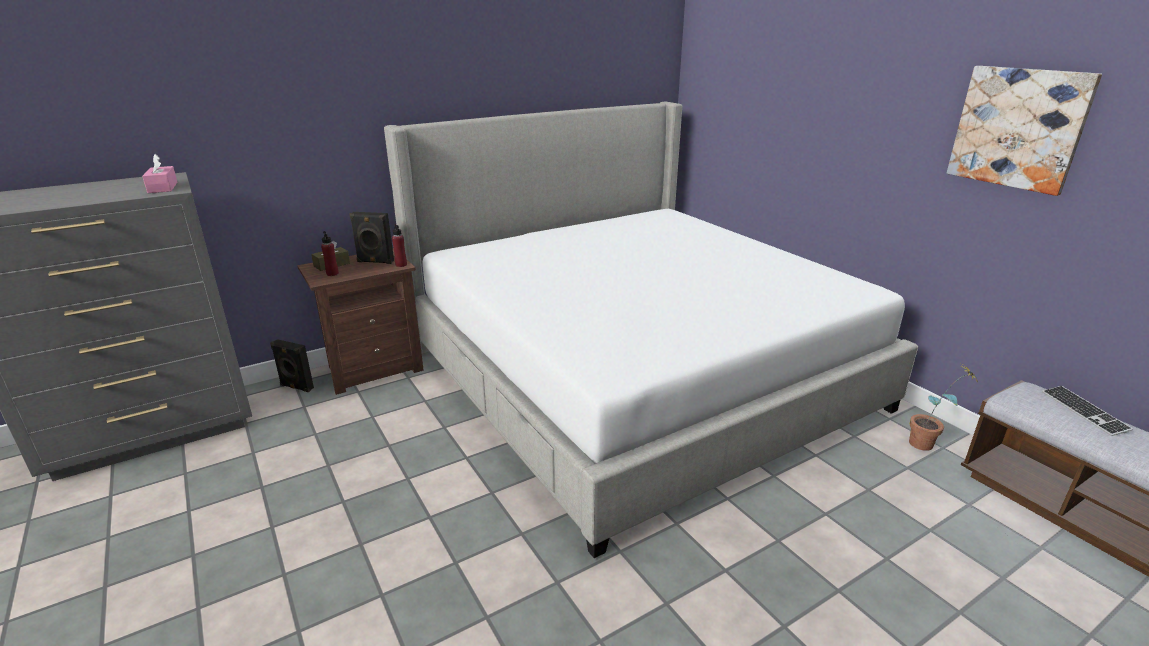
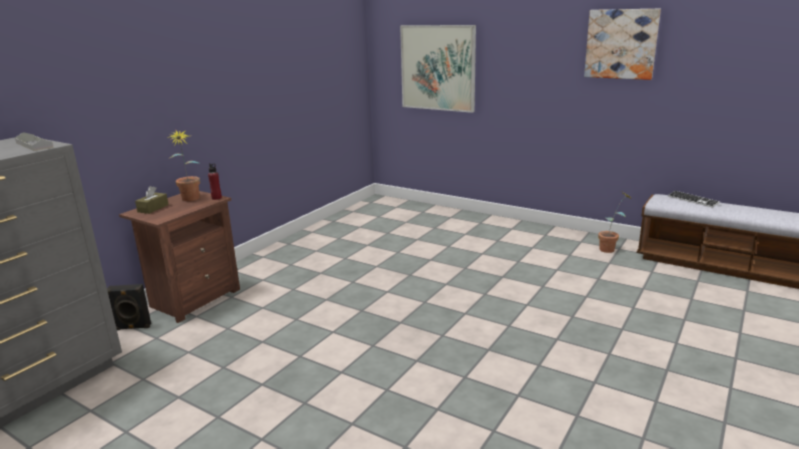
camera: 25 degrees left, 5 degrees down
pink tissue box [142,154,177,193] -> grey tray [15,132,54,151]
red bottle [321,231,339,276] -> none
black speaker [349,212,394,264] -> potted plant [167,129,200,201]
bed [384,102,918,558] -> none
none -> picture [400,25,476,113]

